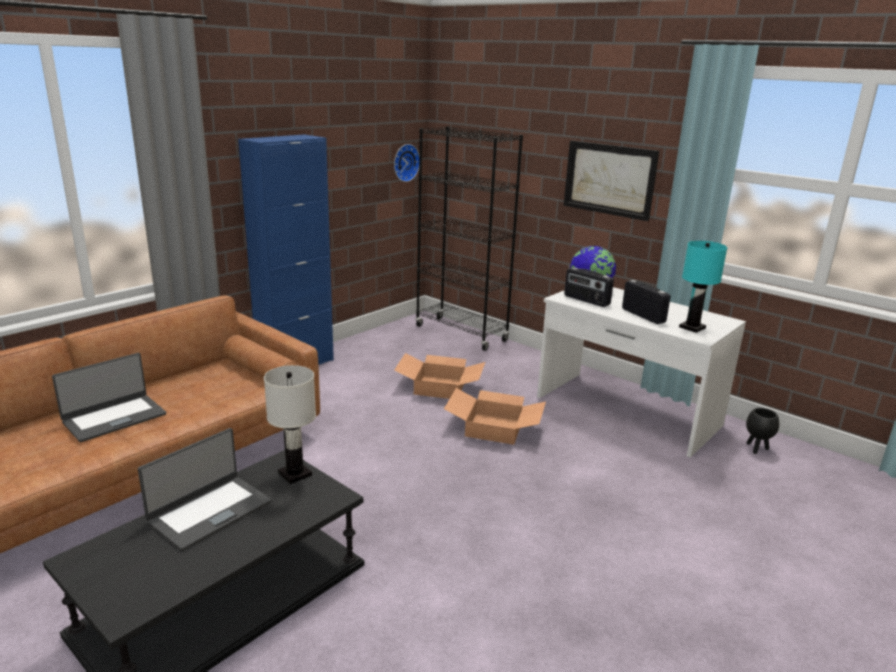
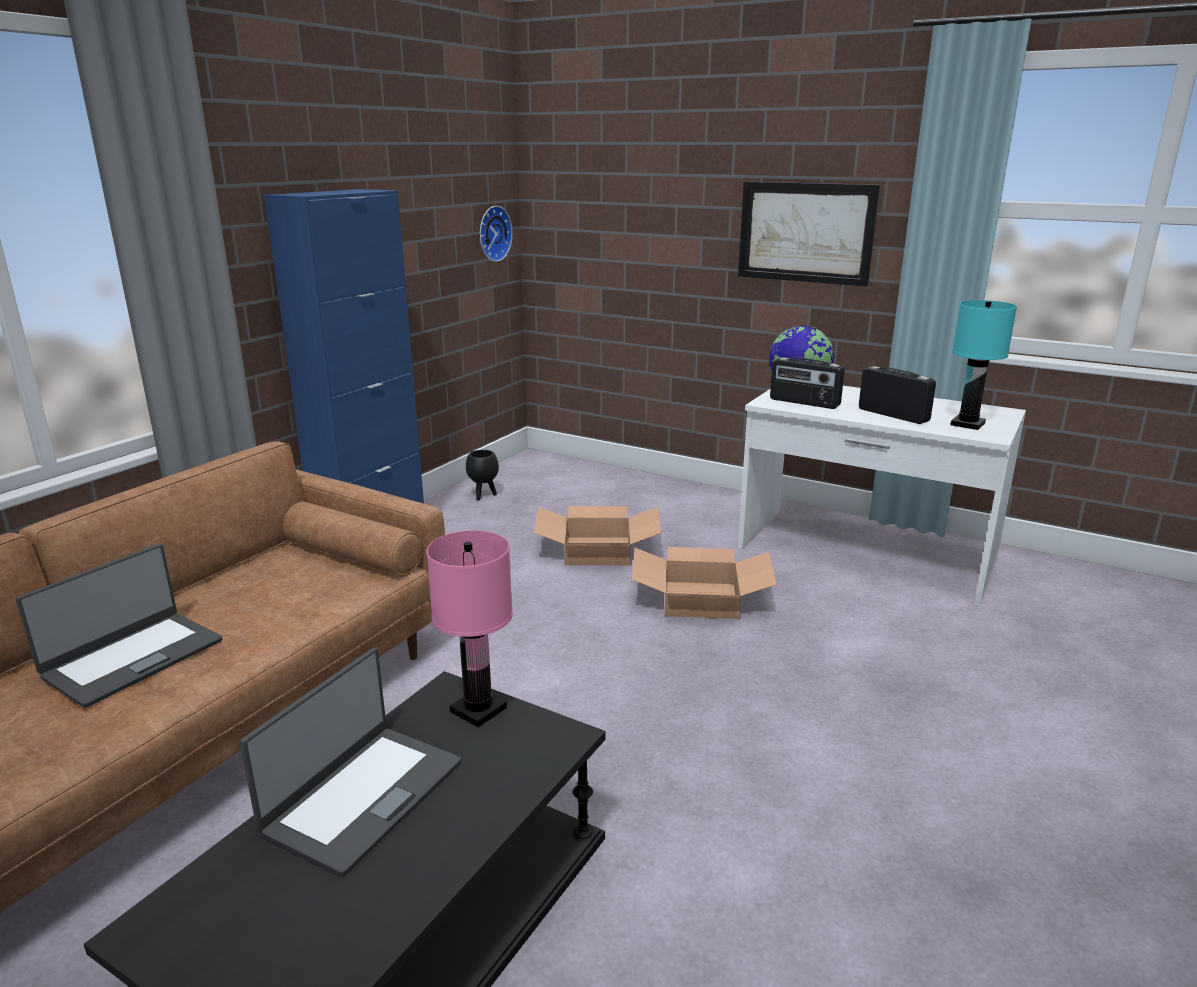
camera: 10 degrees left, 0 degrees up
white table lamp [264,365,316,484] -> pink table lamp [426,531,513,727]
black bookcase [415,126,523,351] -> none
black planter [746,408,779,454] -> black planter moved to [466,450,499,500]

